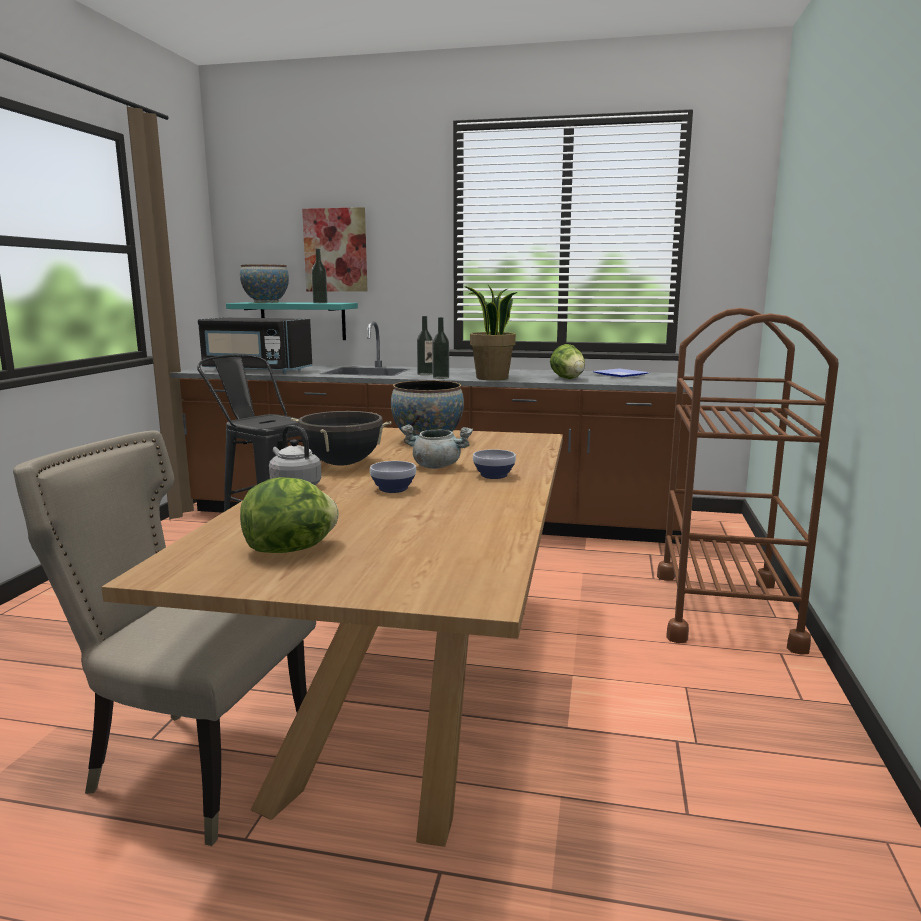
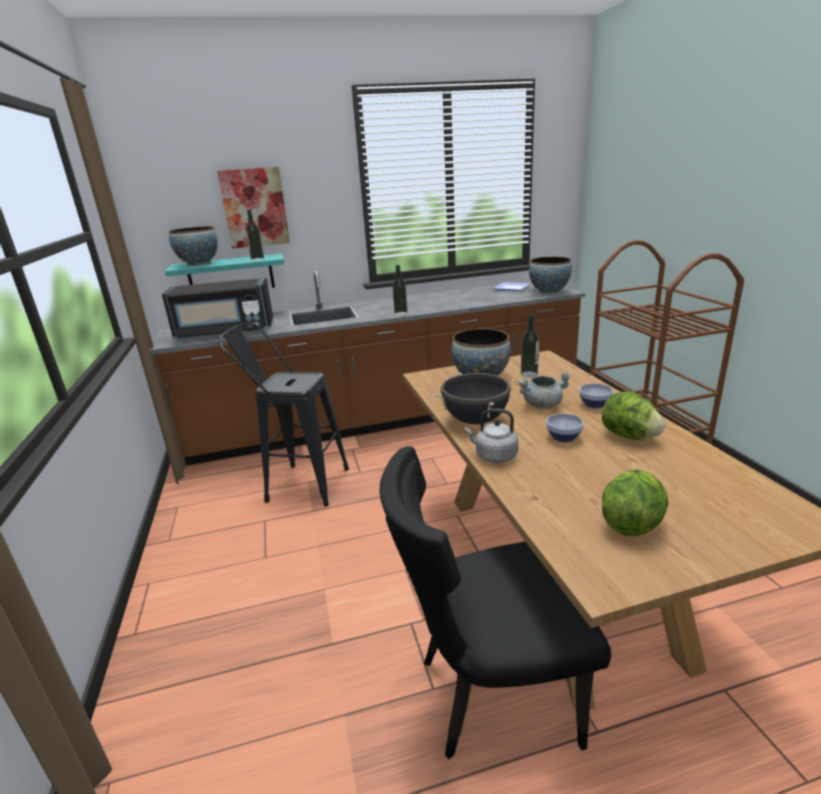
camera: 25 degrees left, 10 degrees up
beige chair [13,430,316,846] -> black chair [379,447,611,760]
bottle [417,316,433,375] -> bottle moved to [521,314,539,378]
potted plant [464,285,518,380] -> none
lettuce [550,344,585,379] -> lettuce moved to [602,391,665,440]
none -> bowl [529,257,572,294]

